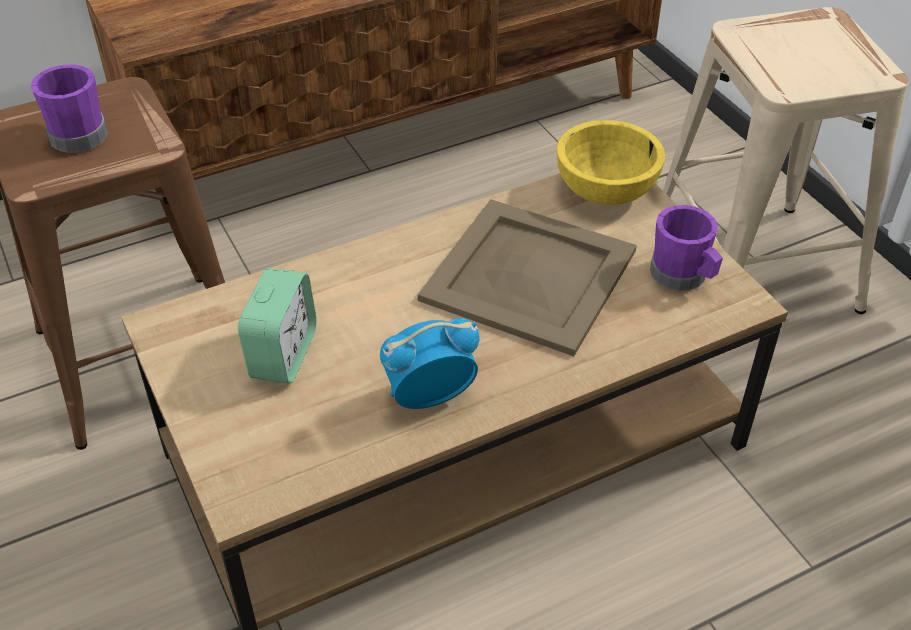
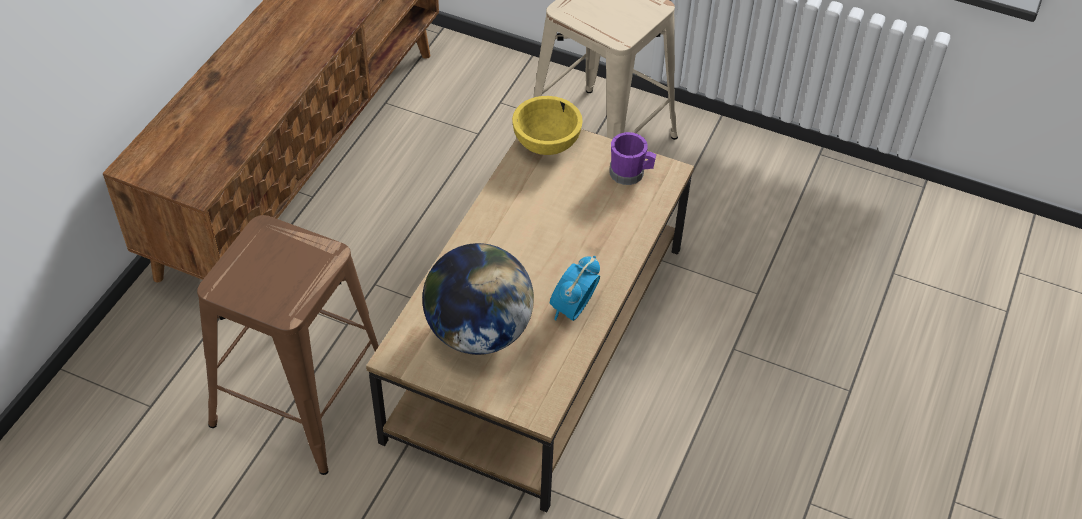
camera: 40 degrees left, 5 degrees up
purple mug [31,64,108,153] -> none
alarm clock [238,268,316,384] -> globe [422,243,534,355]
beige tray [418,199,637,356] -> none

